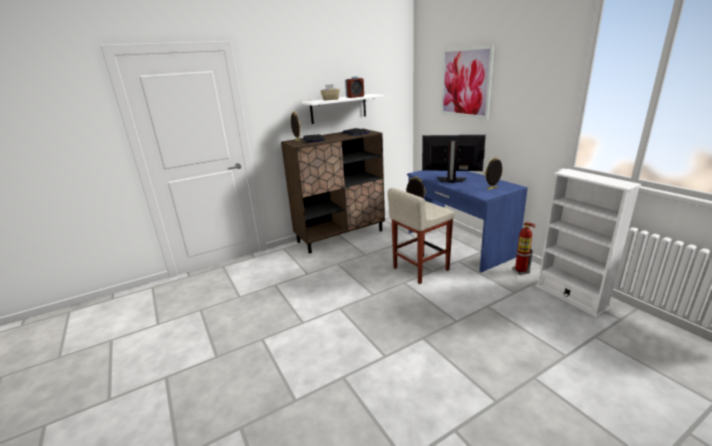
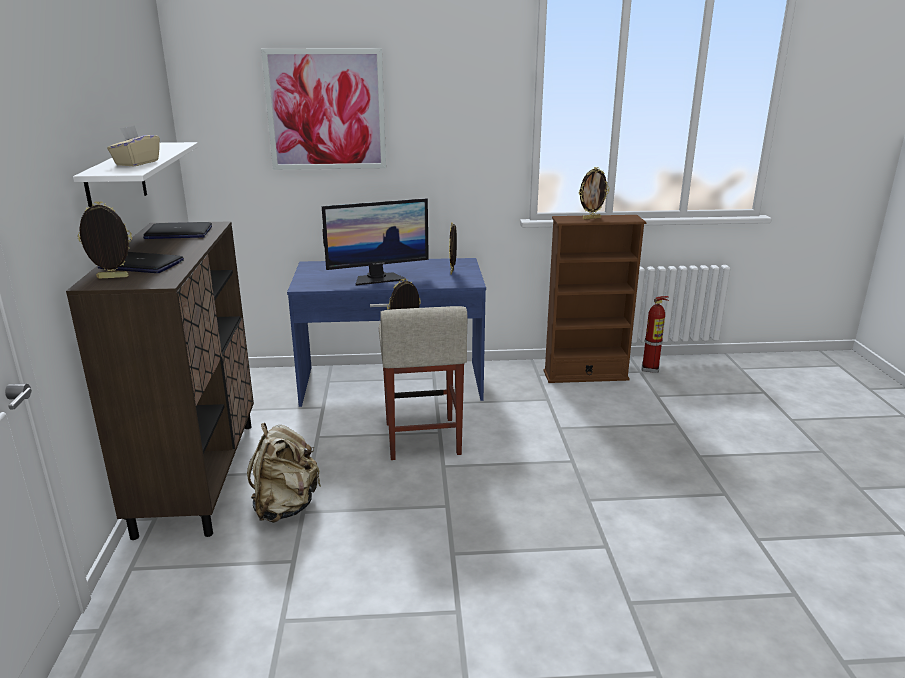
camera: 65 degrees left, 0 degrees up
alarm clock [345,76,364,98] -> none
monitor [422,135,486,183] -> monitor turned 150 degrees counterclockwise [322,198,429,286]
fire extinguisher [513,222,536,275] -> fire extinguisher moved to [641,296,669,373]
white bookcase [536,169,642,317] -> brown bookcase [543,215,646,383]
none -> beige backpack [247,423,322,523]
none -> picture frame [579,167,609,220]

